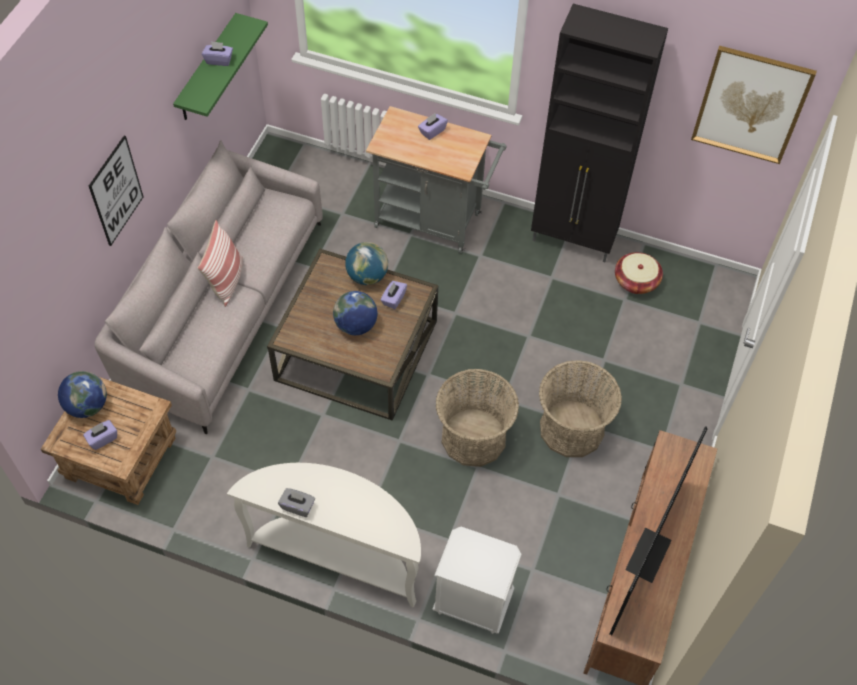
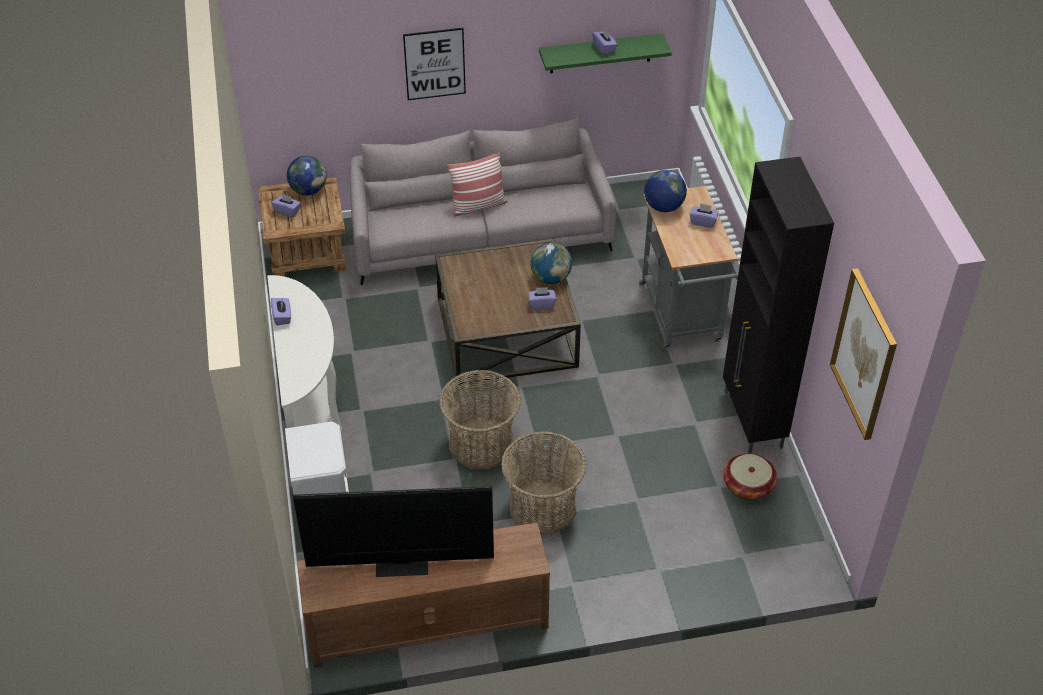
camera: 60 degrees right, 10 degrees down
grey tissue box [278,488,315,517] -> purple tissue box [271,298,291,325]
globe [333,291,378,335] -> globe moved to [644,170,687,212]

